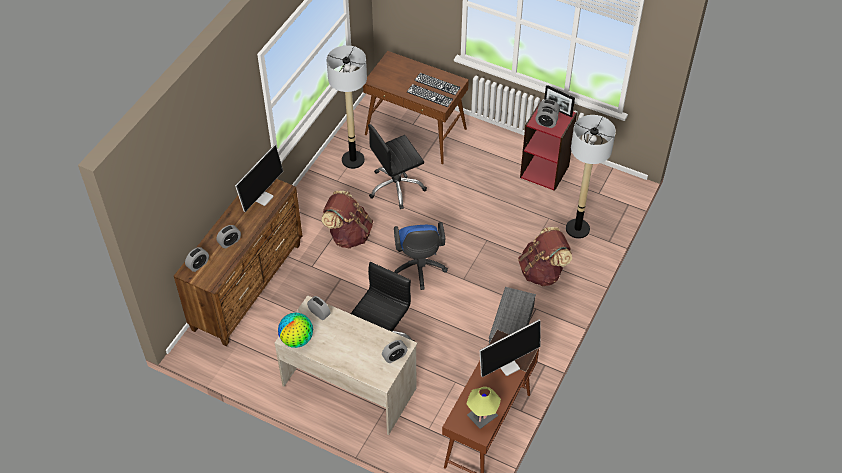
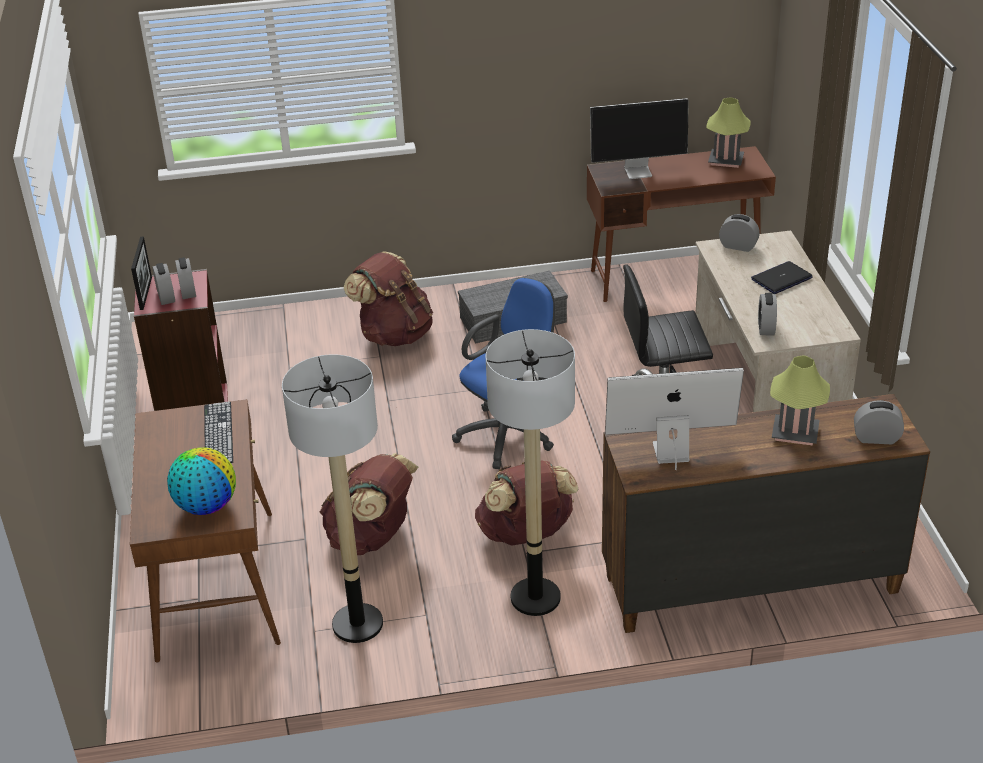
camera: 125 degrees left, 15 degrees down
alarm clock [216,225,241,248] -> table lamp [770,356,830,446]
globe [278,313,313,348] -> globe moved to [167,447,236,515]
black office chair [368,124,427,209] -> brown backpack [320,453,418,555]
keyboard [414,73,461,95] -> none
monitor [479,320,541,377] -> monitor turned 150 degrees clockwise [590,98,688,179]
floor lamp [566,115,616,239] -> floor lamp moved to [486,329,575,616]
none -> laptop [751,261,813,294]

